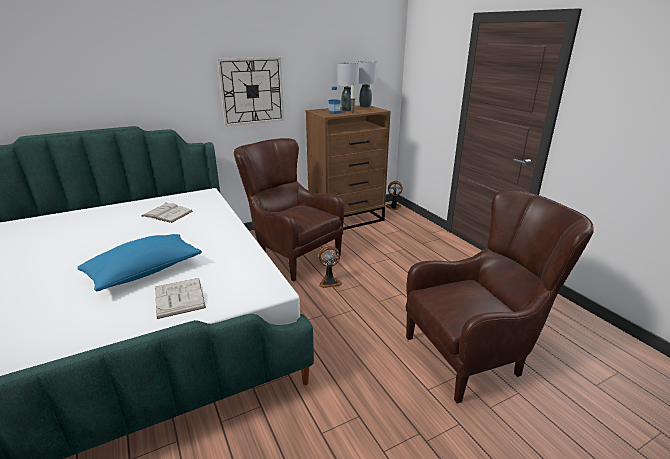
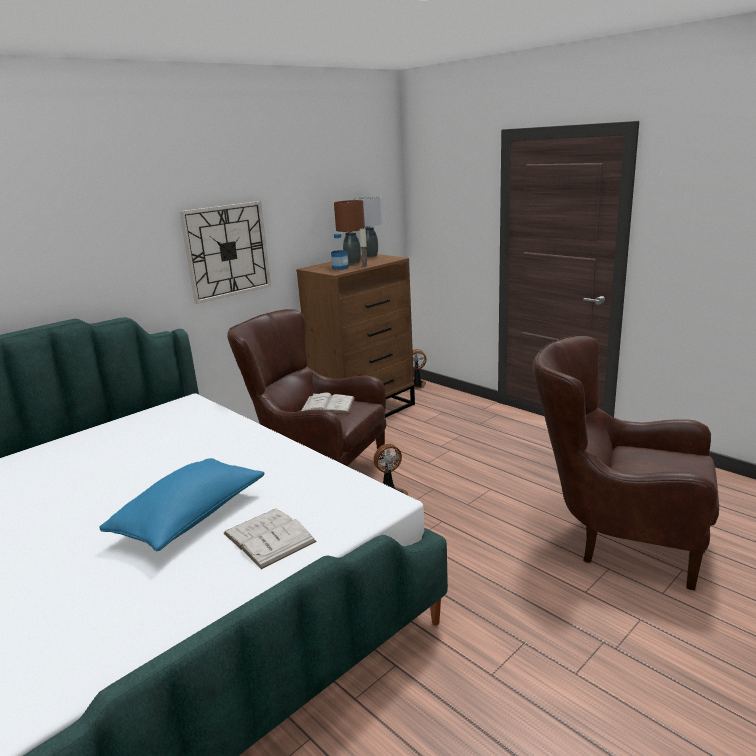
camera: 15 degrees left, 5 degrees down
white book [142,202,193,223] -> white book moved to [301,392,355,413]
grey table lamp [337,62,359,111] -> brown table lamp [334,200,365,264]
brown armchair [406,190,594,404] -> brown armchair turned 120 degrees counterclockwise [533,335,719,591]

